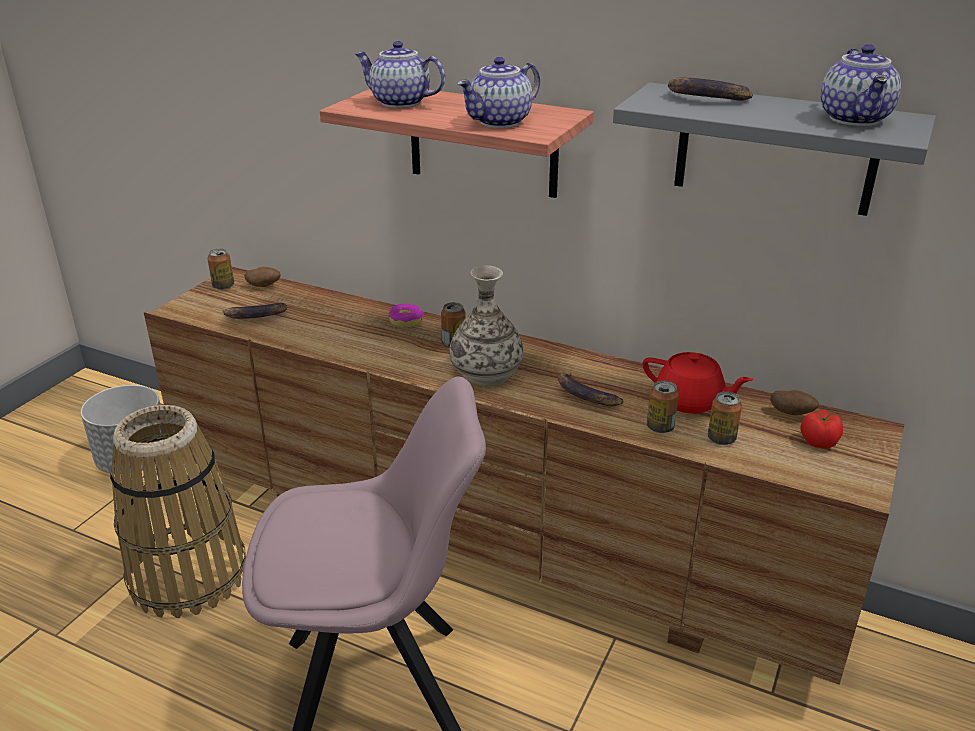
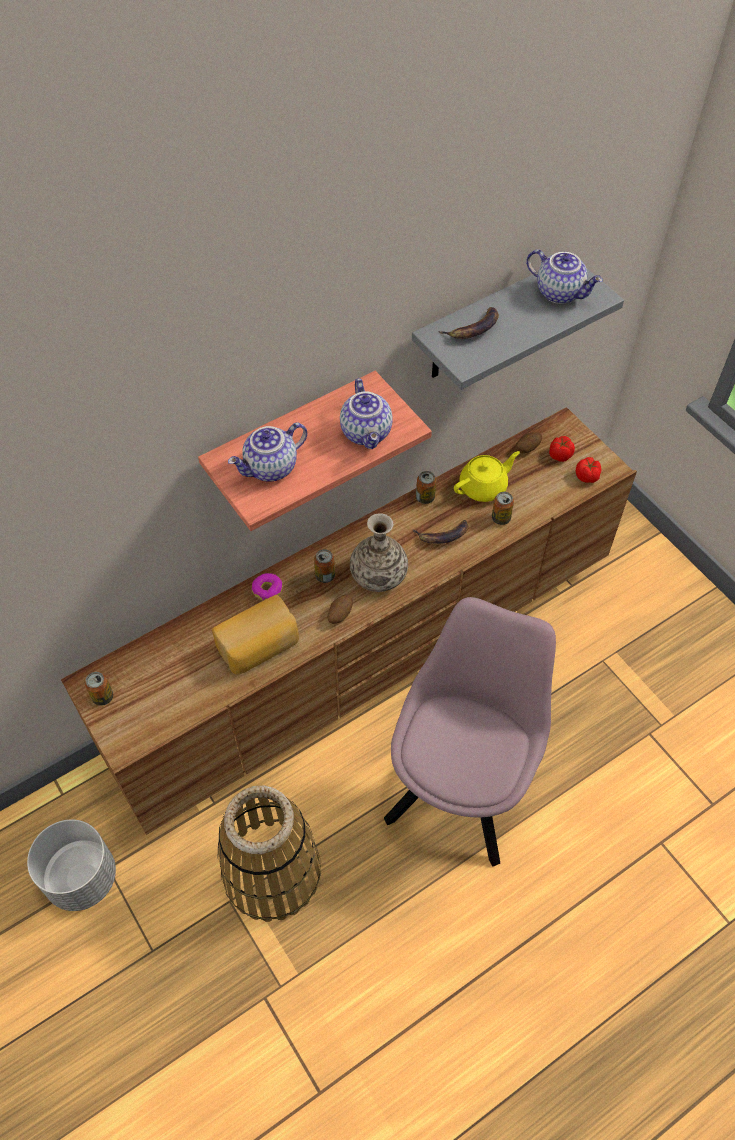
camera: 60 degrees left, 25 degrees up
banana [222,303,287,319] -> none
potato [244,267,281,287] -> potato moved to [327,595,353,624]
red teapot [642,352,753,414] -> yellow teapot [454,451,520,502]
can [708,391,742,445] -> can moved to [416,471,436,504]
none -> bread [212,595,299,675]
none -> tomato [576,457,601,483]

